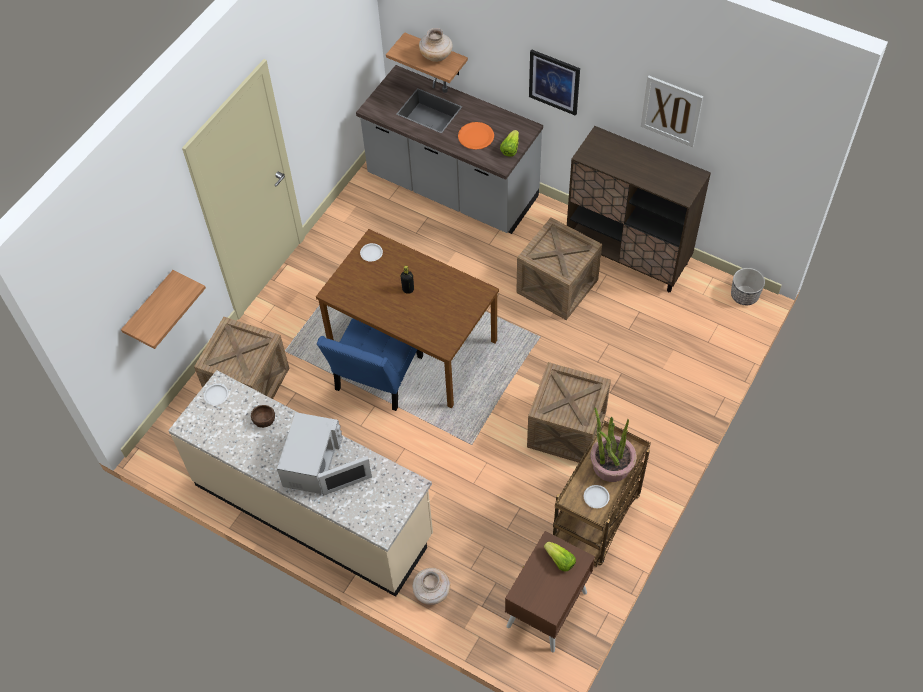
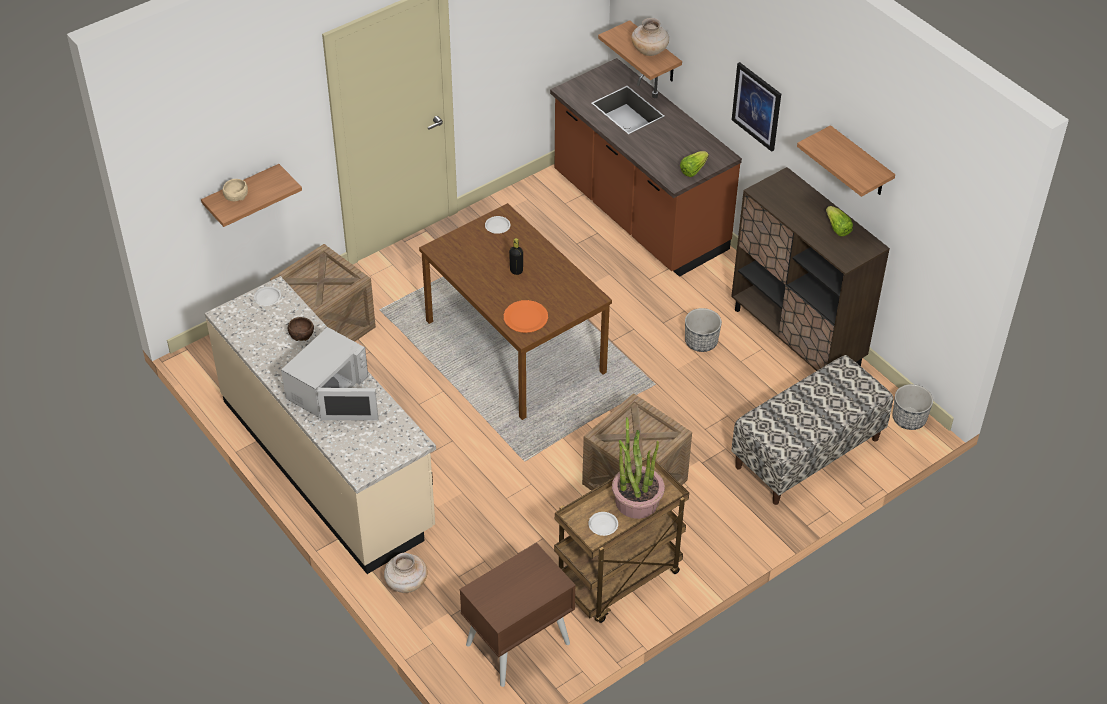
camera: 20 degrees right, 10 degrees down
blue chair [317,318,423,411] -> none
grey counter [356,65,543,234] -> brown counter [550,58,742,277]
orange plate [458,122,494,150] -> orange plate moved to [504,300,548,333]
crate [516,218,602,320] -> planter [685,308,722,352]
lettuce [544,542,576,572] -> lettuce moved to [826,206,853,237]
picture [641,76,703,147] -> shelf [797,125,895,197]
none -> beige bowl [223,179,248,201]
none -> bench [731,355,893,505]

